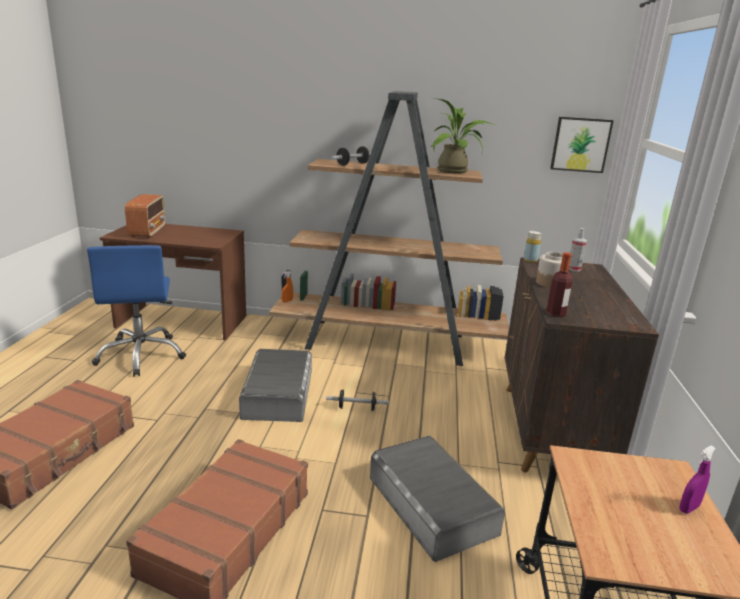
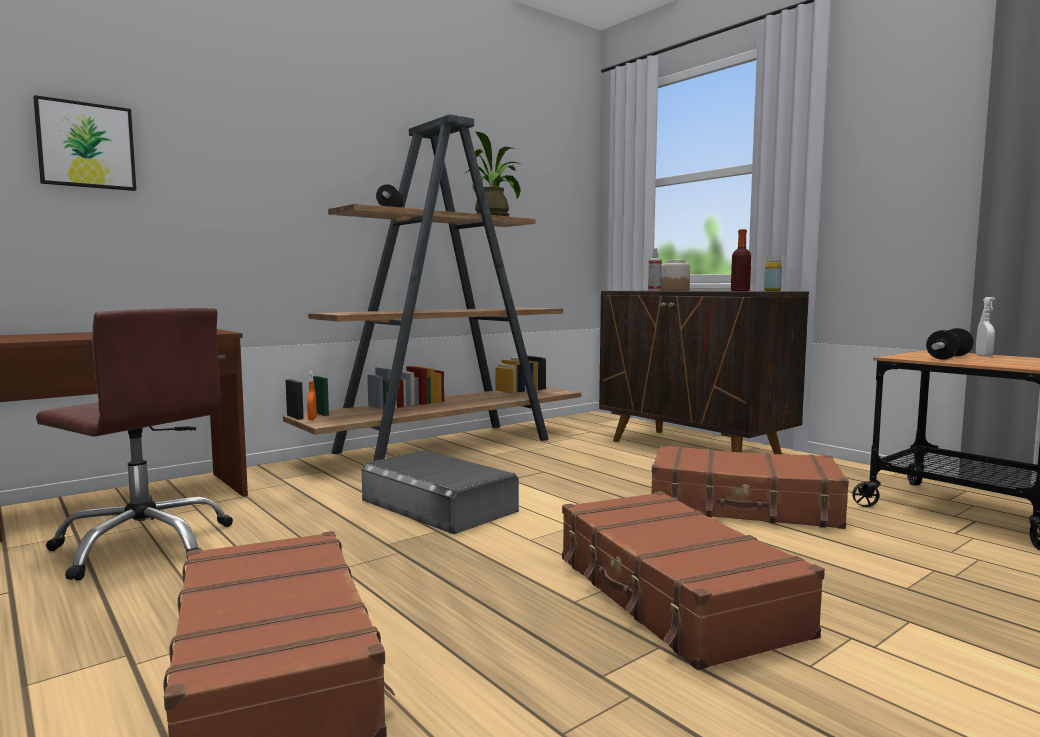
camera: 45 degrees left, 15 degrees down
blue office chair [87,245,186,377] -> brown office chair [36,308,233,581]
radio [125,194,166,238] -> none
dumbbell [326,389,389,411] -> dumbbell moved to [926,328,974,360]
grey storage box [370,436,505,562] -> brown suitcase [652,445,849,529]
yellow bottle [524,231,541,263] -> yellow bottle moved to [764,256,782,291]
picture [550,117,614,173] -> picture moved to [33,95,136,191]
purple spray bottle [679,445,716,514] -> white spray bottle [976,297,995,356]

